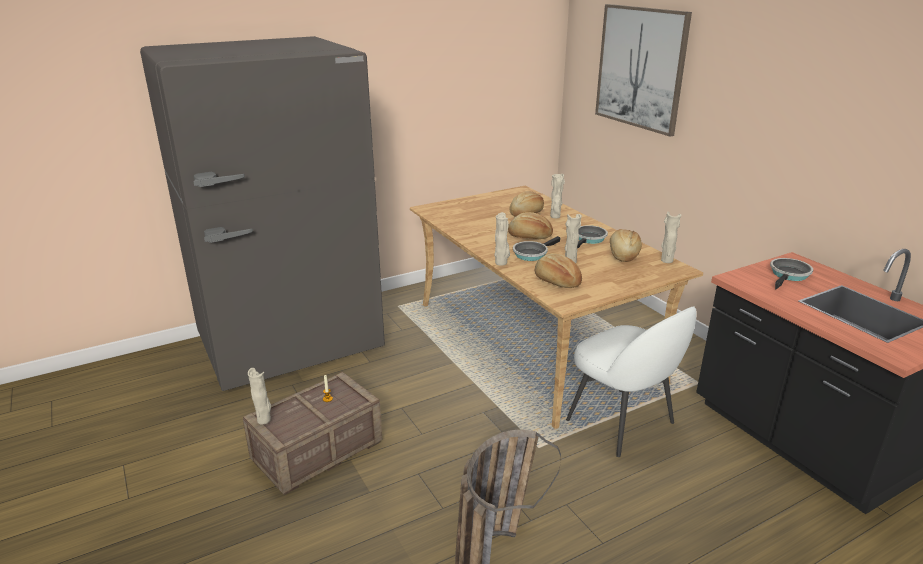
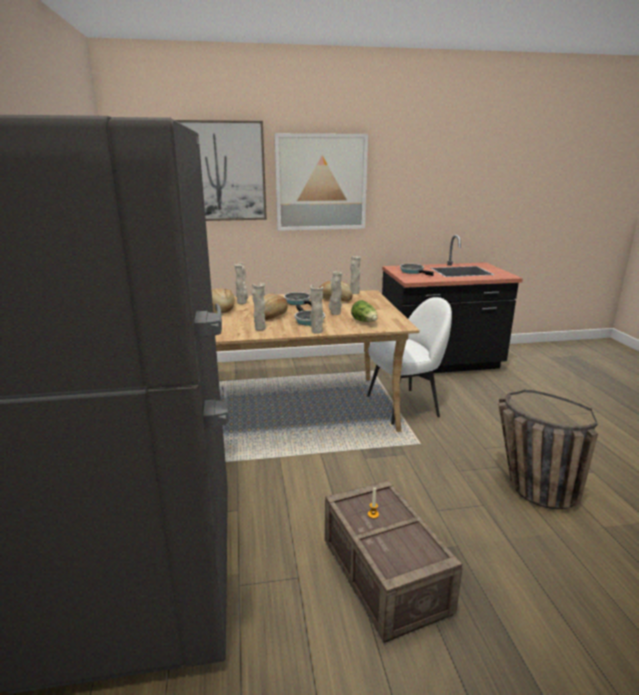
camera: 70 degrees left, 5 degrees down
beige vase [248,368,271,424] -> beige vase moved to [252,283,266,330]
bread [534,253,582,288] -> lettuce [351,300,378,322]
none -> picture [274,133,368,231]

